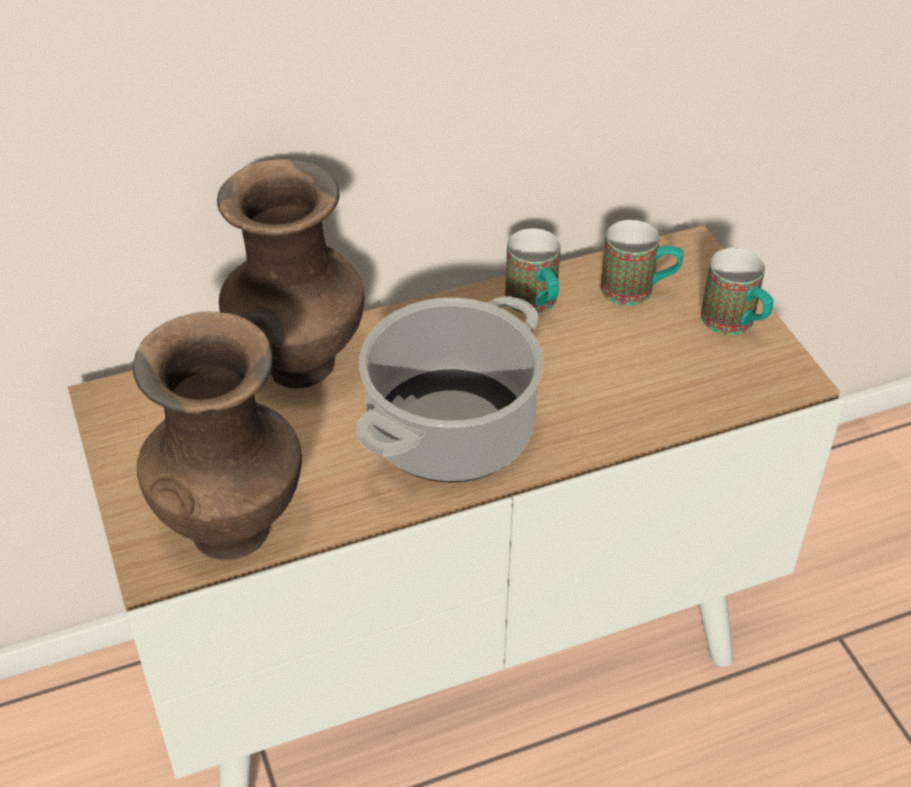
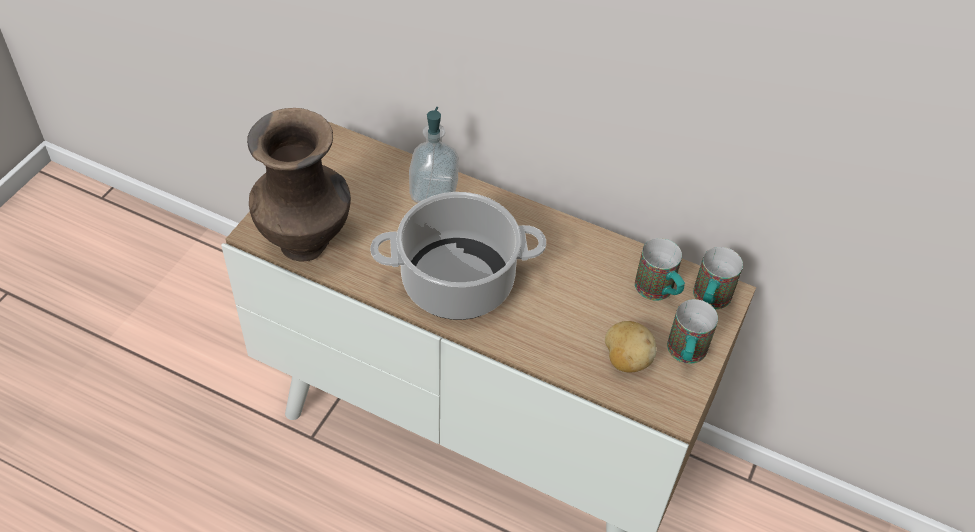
camera: 45 degrees right, 5 degrees up
brown vase [217,159,364,388] -> soap dispenser [409,107,459,203]
mug [505,228,561,314] -> mug moved to [693,247,743,309]
none -> potato [605,321,657,373]

